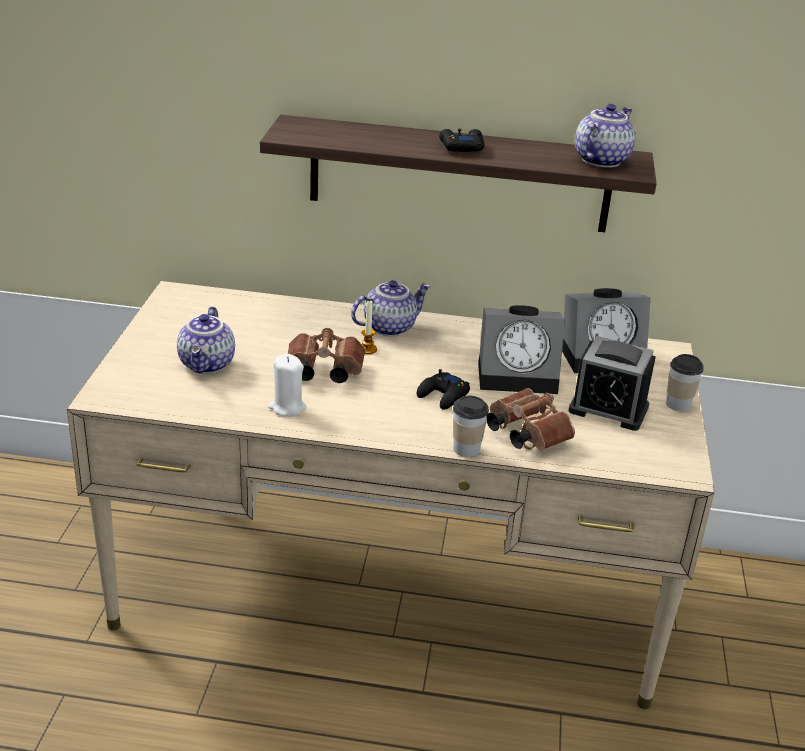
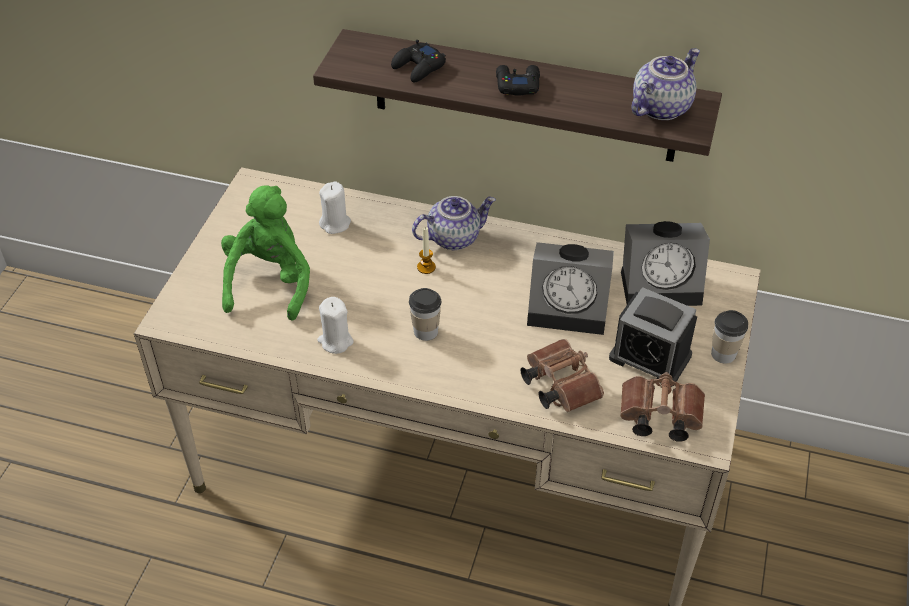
camera: 10 degrees right, 15 degrees up
teapot [177,306,235,374] -> green plush toy [221,185,310,321]
brown binoculars [288,328,365,383] -> brown binoculars moved to [620,372,705,442]
black game controller [417,369,470,410] -> black game controller moved to [391,40,446,83]
cup [453,396,489,457] -> cup moved to [409,288,441,341]
none -> white candle [319,181,351,234]

